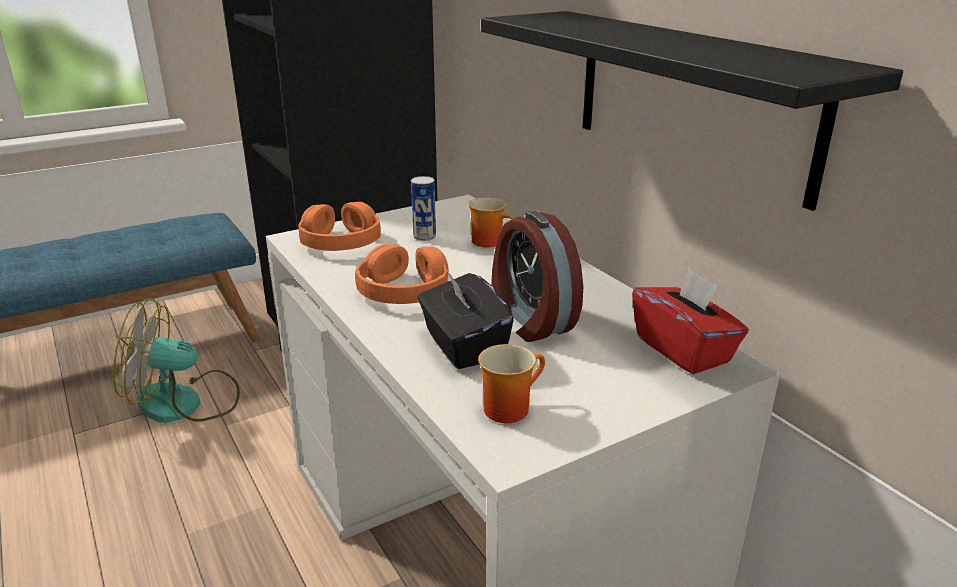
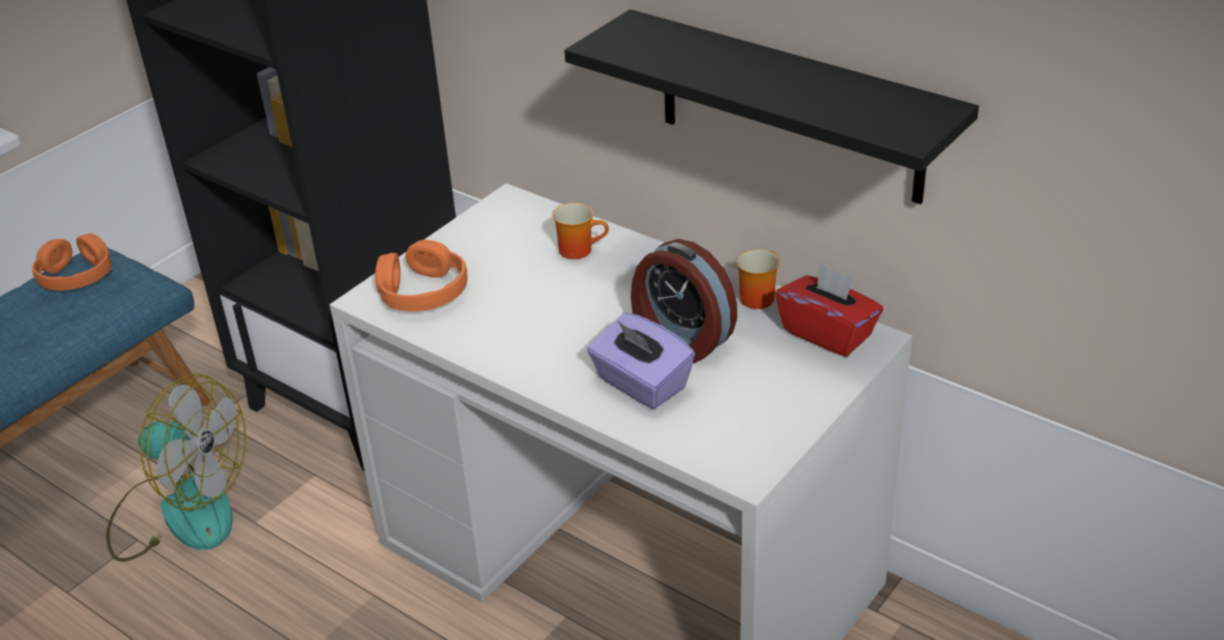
camera: 20 degrees left, 10 degrees up
fan [113,298,240,423] -> fan turned 135 degrees counterclockwise [106,374,246,562]
orange headphones [355,244,449,304] -> orange headphones moved to [32,233,112,291]
can [411,176,436,241] -> none
black tissue box [418,269,514,369] -> purple tissue box [587,313,695,409]
mug [478,344,545,423] -> mug moved to [736,249,780,309]

